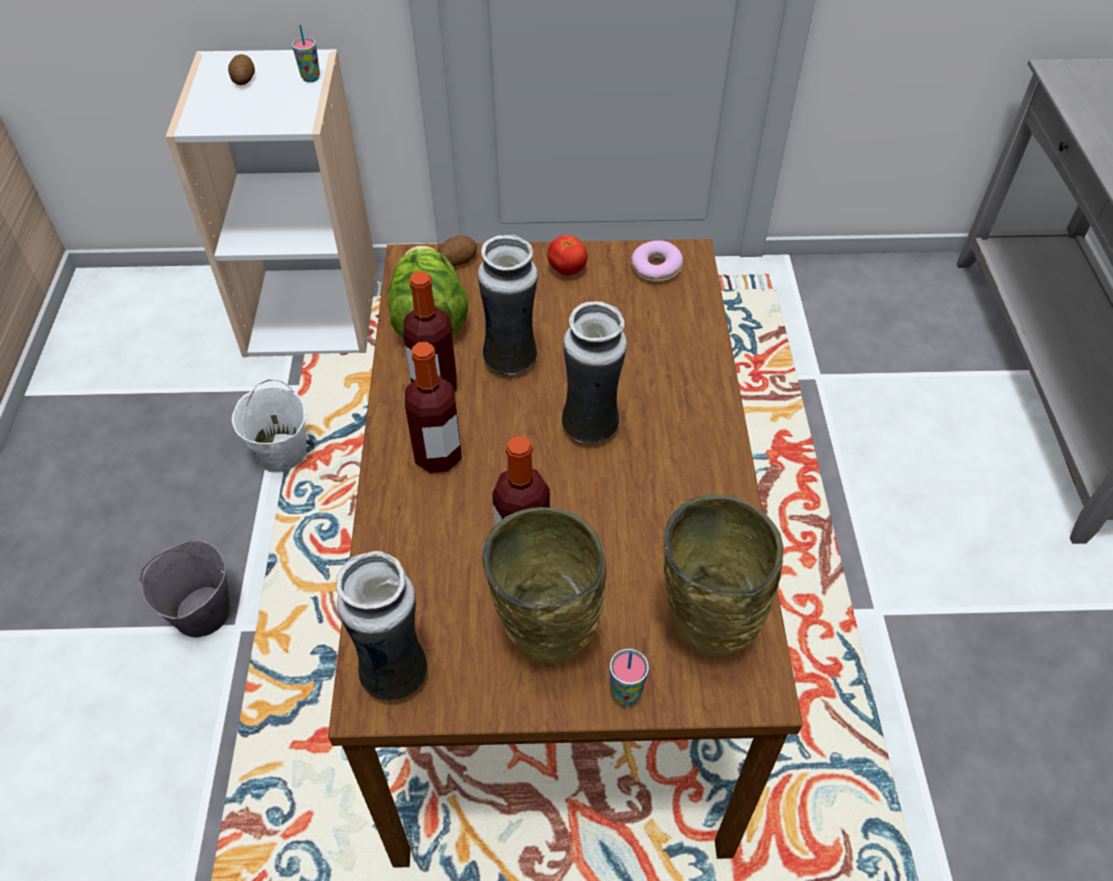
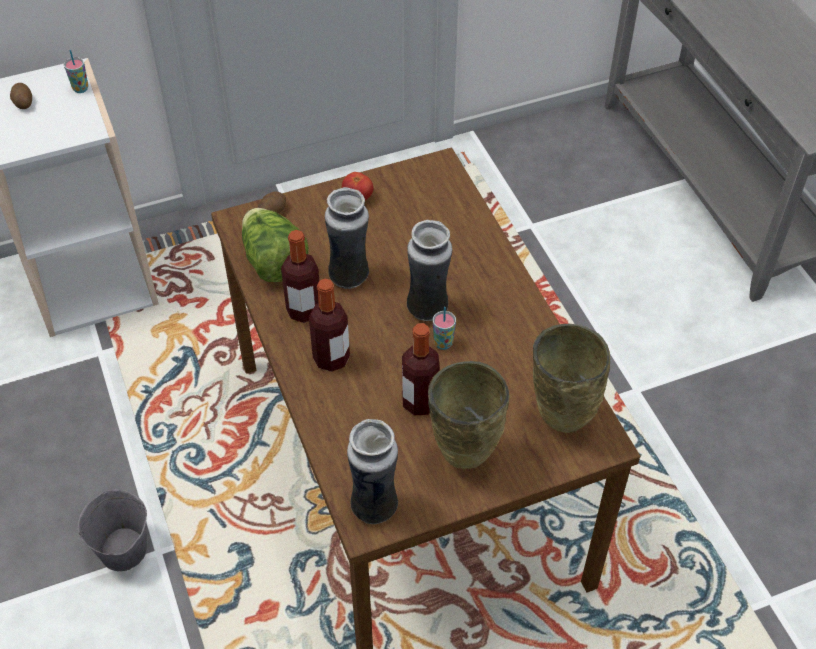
camera: 20 degrees left, 0 degrees up
white bucket [232,379,307,473] -> none
cup [610,649,649,706] -> cup moved to [433,307,456,350]
donut [631,240,683,282] -> none

